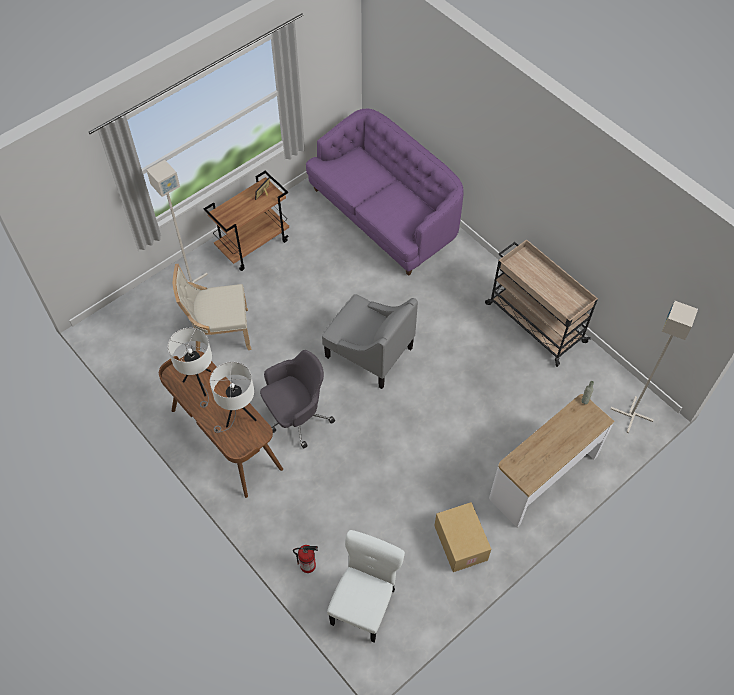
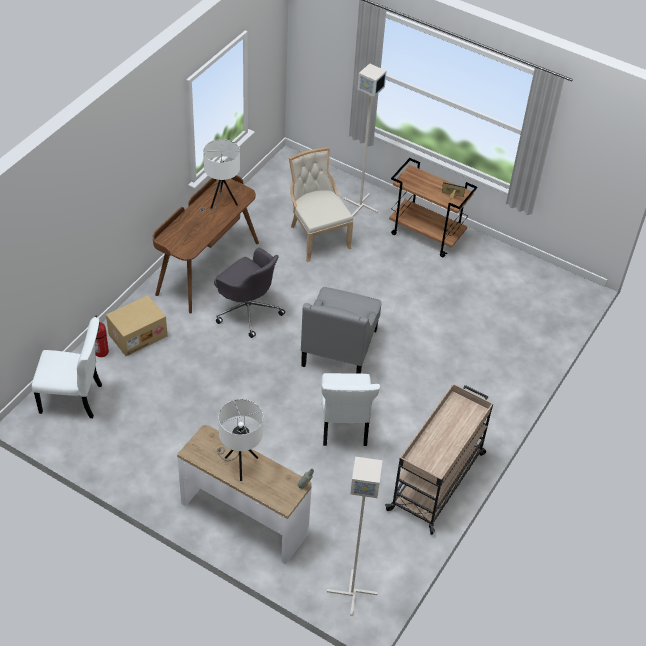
camera: 70 degrees right, 10 degrees down
white table lamp [210,362,256,433] -> white table lamp moved to [217,399,263,481]
purple sofa [306,108,464,276] -> none
cardboard box [434,502,491,572] -> cardboard box moved to [106,295,168,356]
none -> white chair [321,373,380,446]

